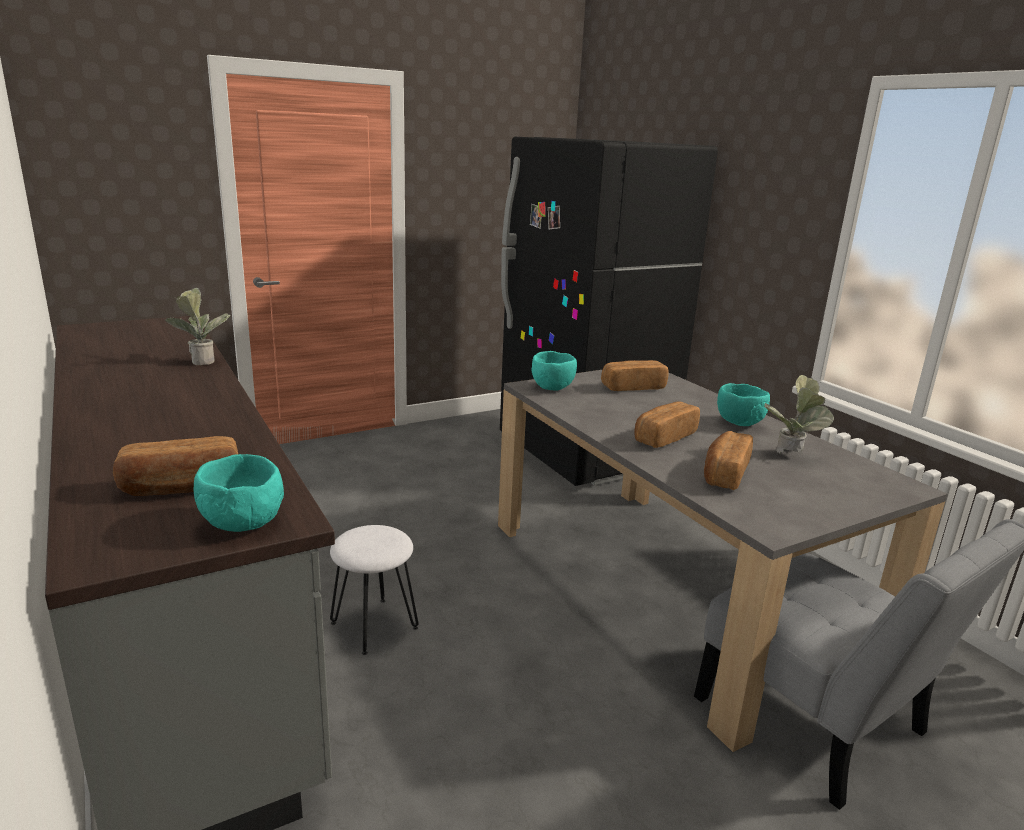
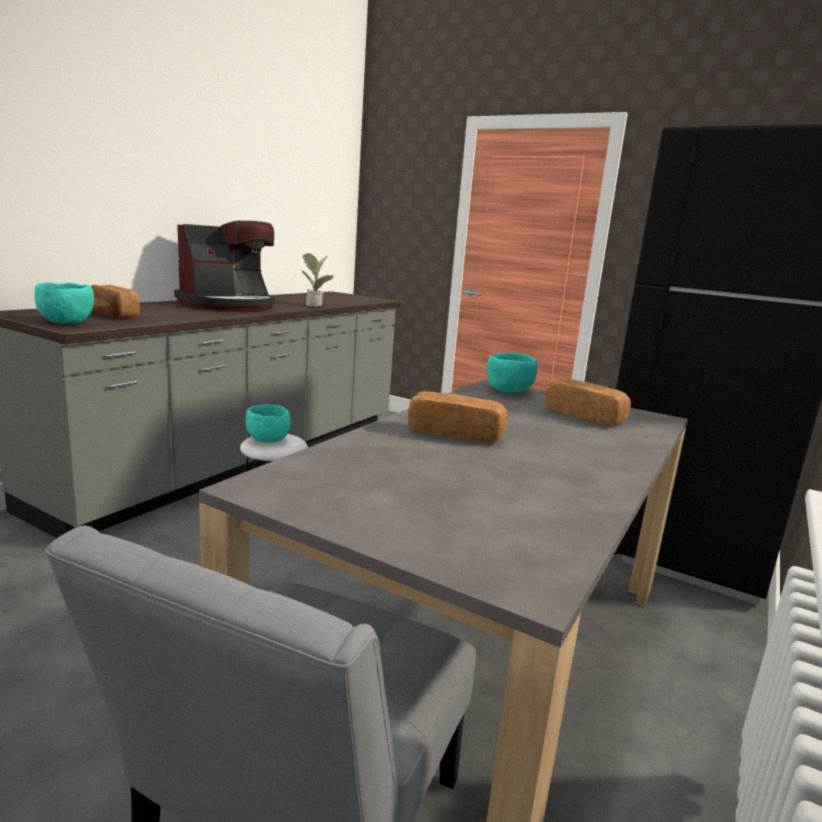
camera: 60 degrees right, 5 degrees down
bread [704,431,753,490] -> none
turquoise bowl [717,383,770,426] -> turquoise bowl moved to [245,404,291,443]
potted plant [764,375,834,454] -> none
none -> coffee machine [174,221,275,311]

